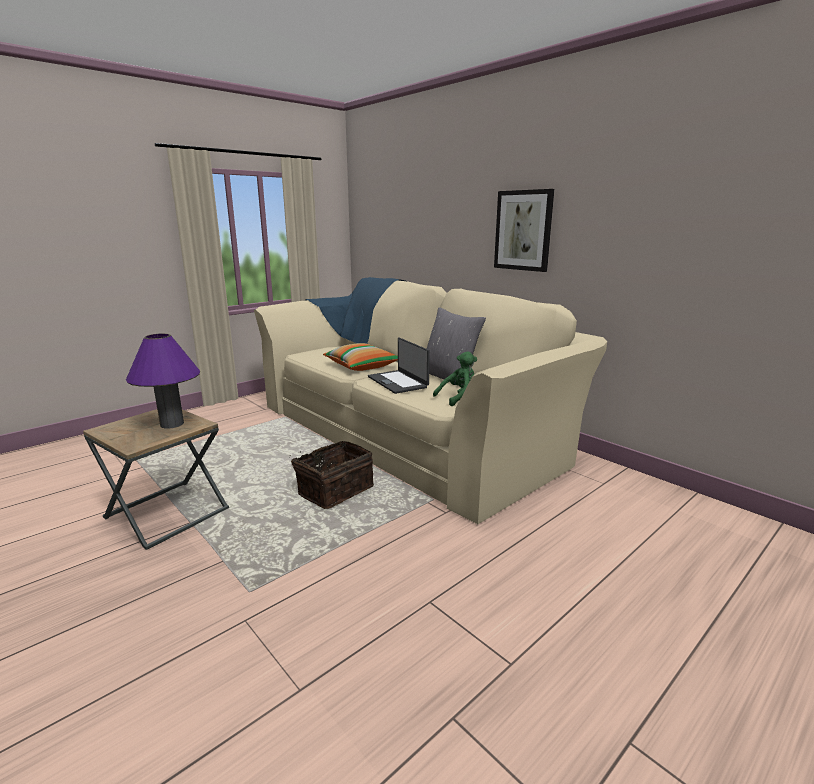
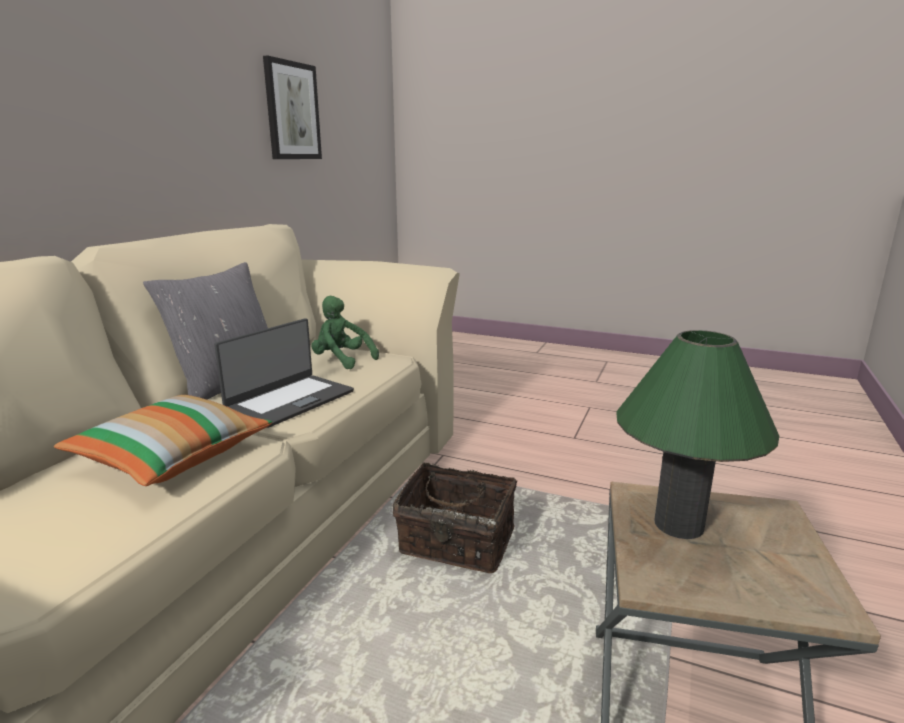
camera: 115 degrees left, 0 degrees up
purple table lamp [126,333,200,429] -> green table lamp [616,330,779,539]
picture [494,189,554,272] -> picture moved to [263,55,322,159]

